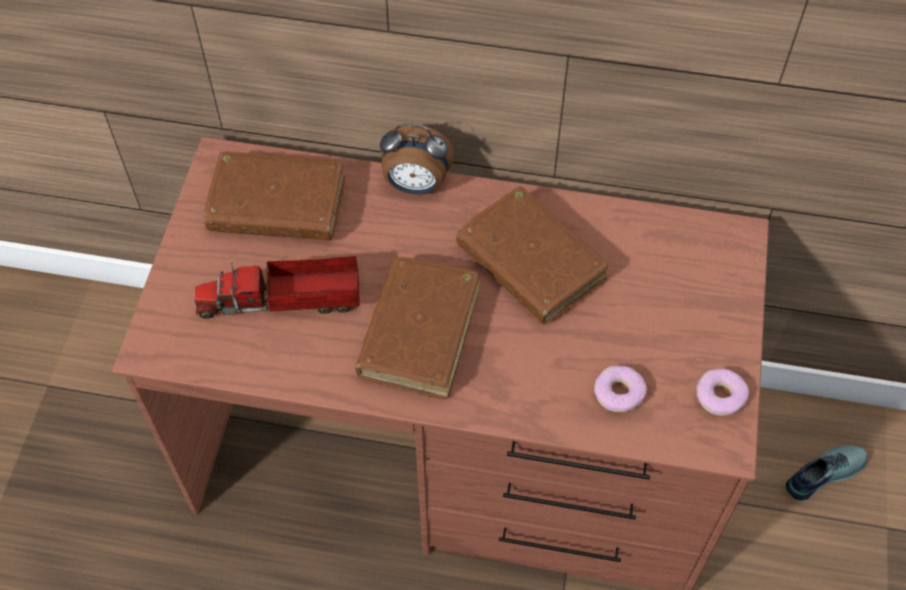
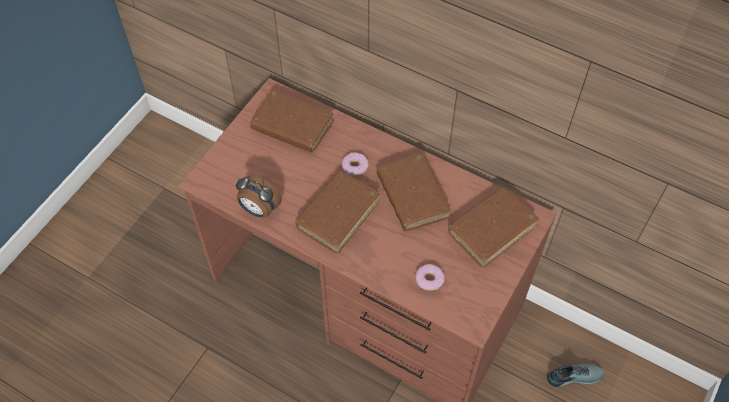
camera: 20 degrees right, 0 degrees up
toy truck [194,256,360,319] -> none
alarm clock [380,124,454,195] -> alarm clock moved to [236,176,282,218]
donut [697,369,749,416] -> donut moved to [342,152,369,176]
none -> brown book [448,187,539,267]

